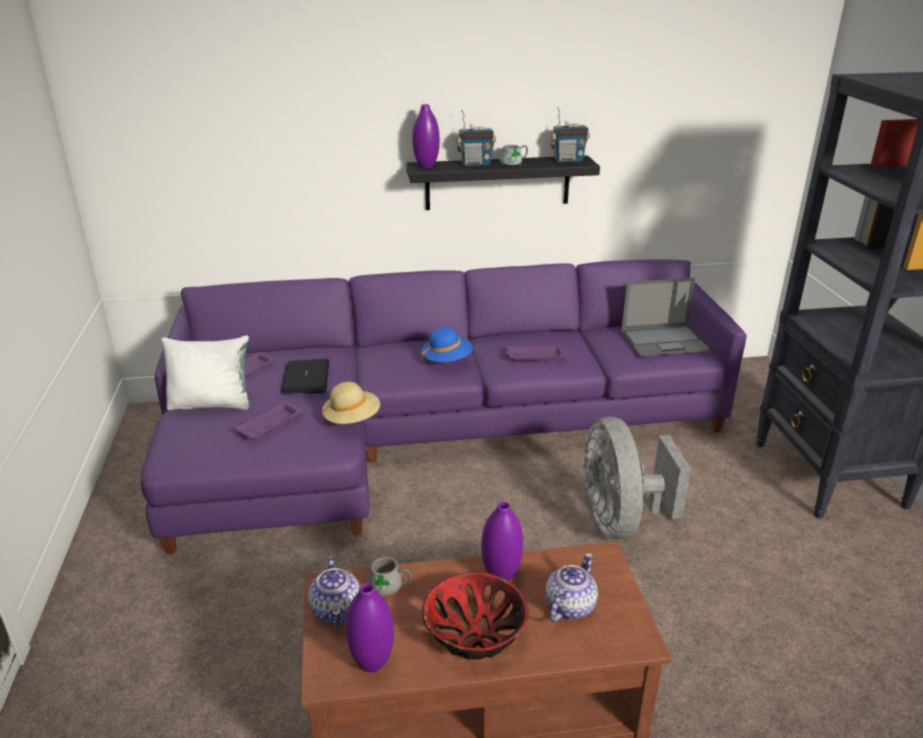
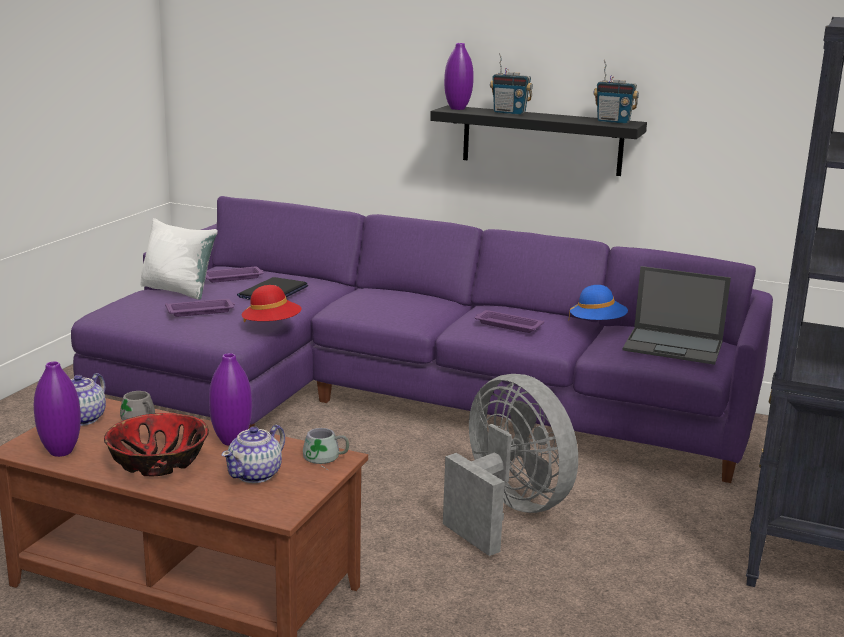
camera: 30 degrees right, 10 degrees down
beige hat [322,382,380,424] -> red hat [242,285,302,323]
blue hat [421,326,473,362] -> blue hat moved to [568,285,628,321]
grey mug [500,145,528,166] -> grey mug moved to [303,428,349,469]
teapot [545,553,598,622] -> teapot turned 150 degrees clockwise [222,425,285,483]
grey fan [583,417,691,539] -> grey fan turned 120 degrees clockwise [443,374,578,556]

